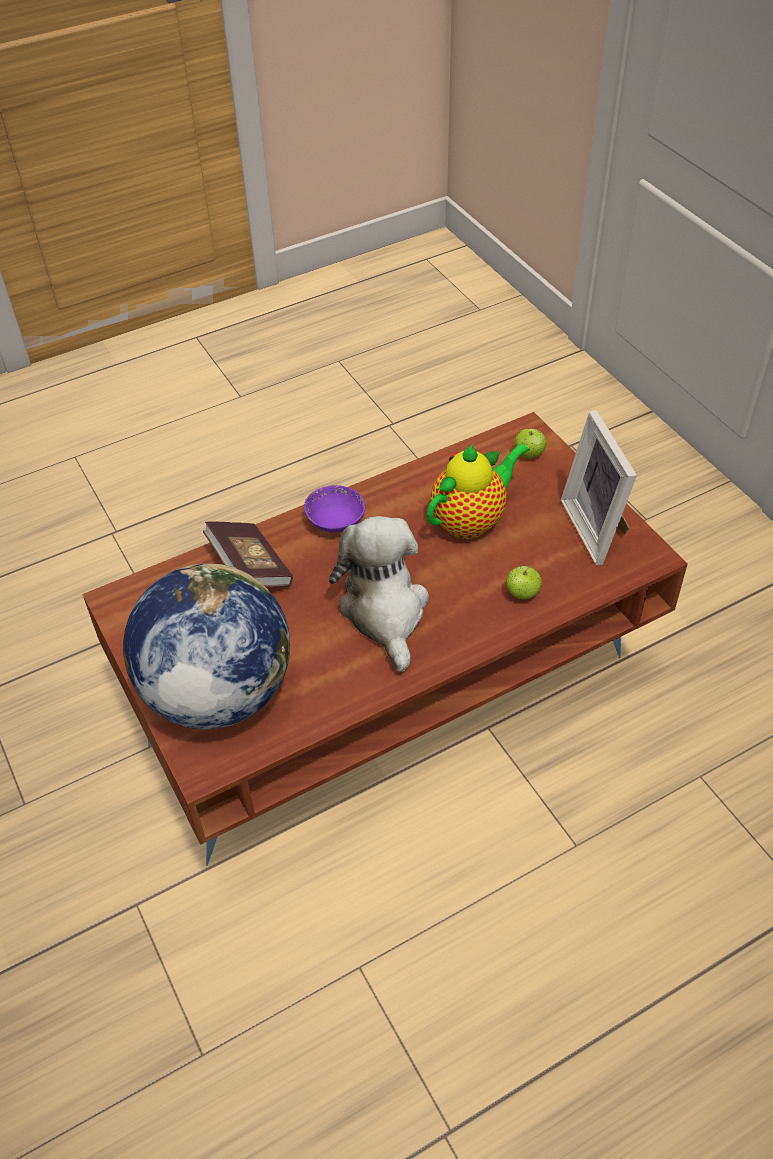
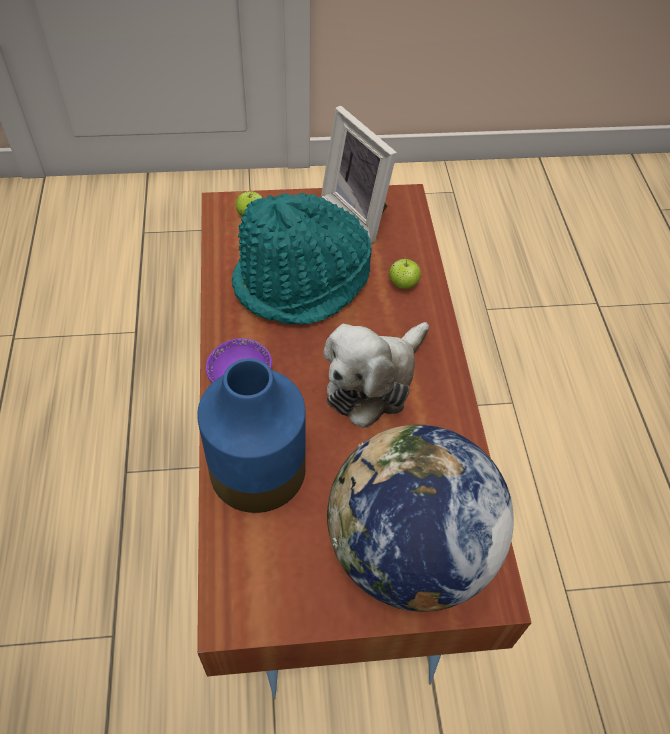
camera: 70 degrees left, 5 degrees up
book [203,521,293,587] -> blue vase [197,358,306,513]
plush toy [329,516,429,672] -> plush toy turned 60 degrees counterclockwise [323,322,429,428]
teapot [427,443,530,539] -> turquoise hat [232,193,372,325]
picture frame [561,410,637,565] -> picture frame turned 45 degrees clockwise [321,106,397,243]

